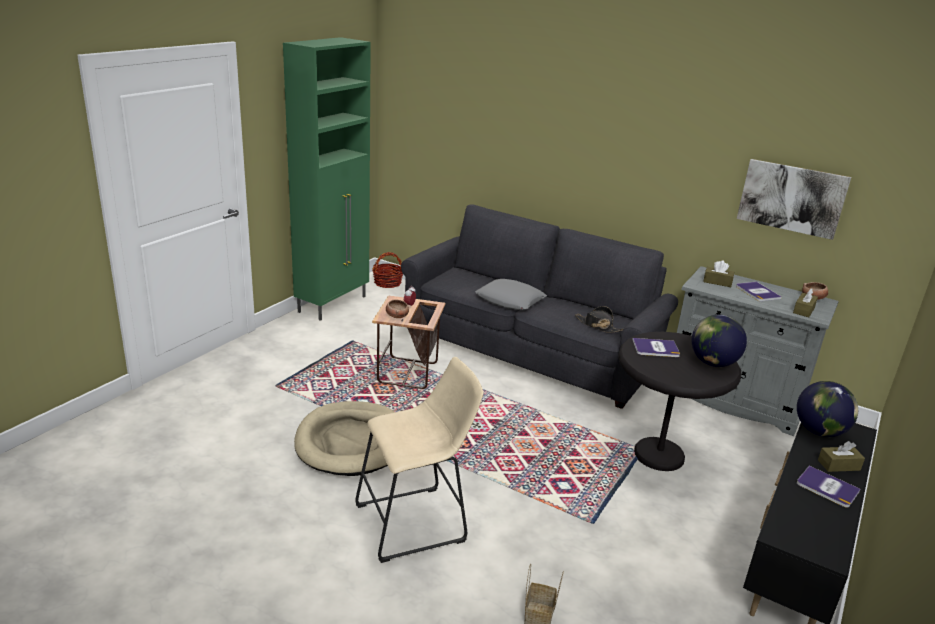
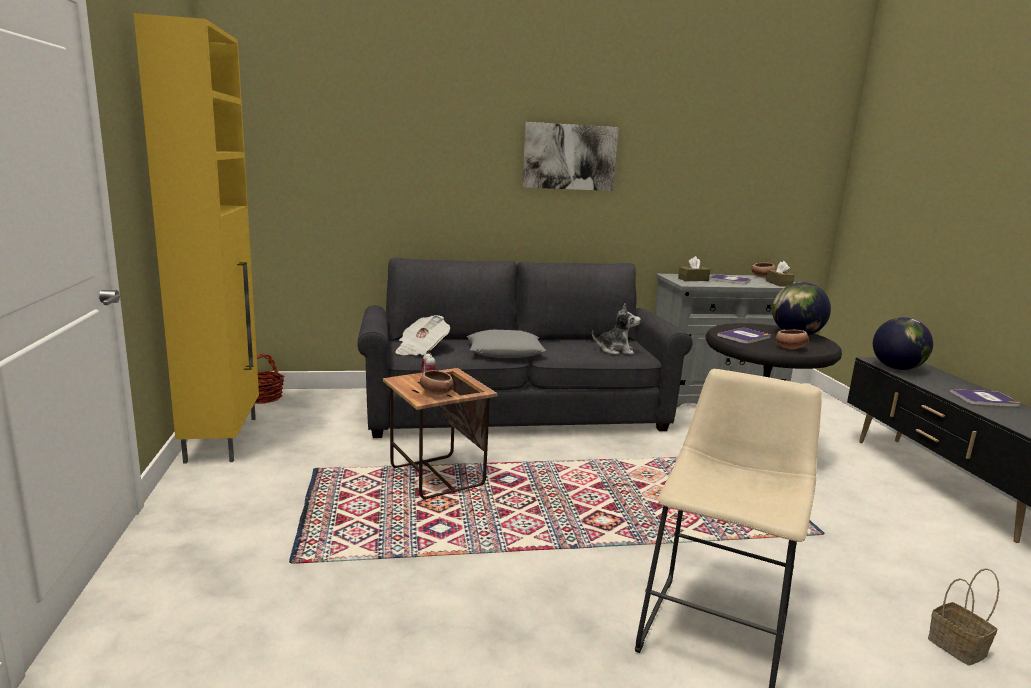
camera: 40 degrees left, 10 degrees down
green cabinet [283,37,371,321] -> yellow cabinet [134,13,259,464]
beige dog bed [294,401,394,476] -> none
black hat [575,306,623,333] -> plush toy [592,304,641,355]
picture [737,159,851,240] -> picture moved to [522,122,619,191]
brown tissue box [818,441,865,472] -> none
none -> newspaper [395,315,450,355]
none -> bowl [776,330,809,349]

